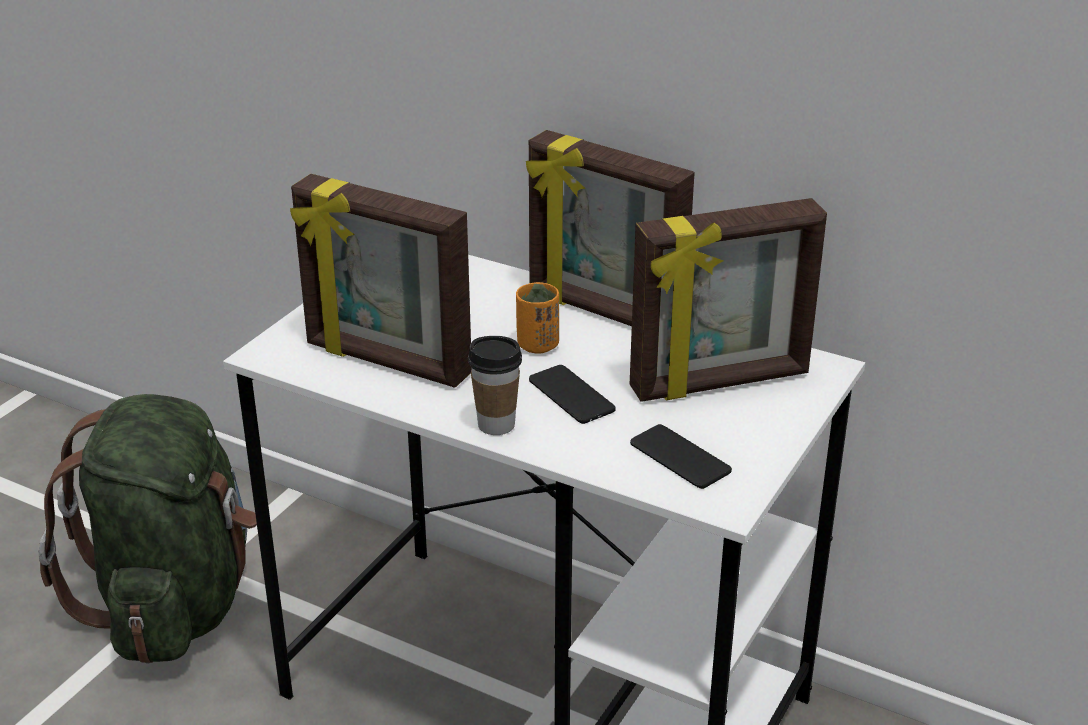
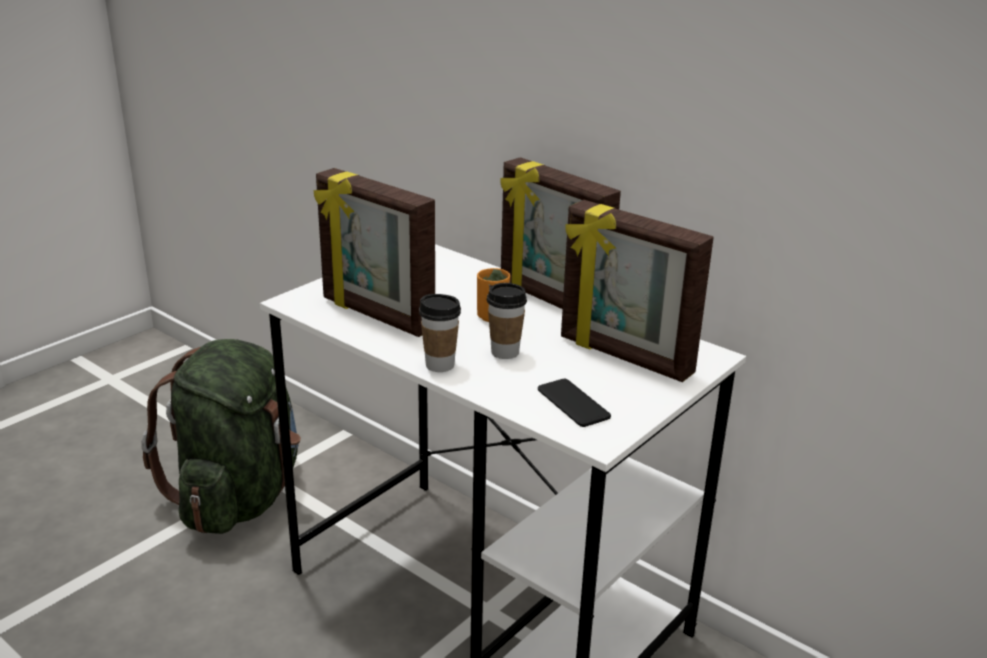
camera: 10 degrees right, 5 degrees down
phone [529,365,616,424] -> cup [487,283,527,359]
picture frame [630,198,827,402] -> picture frame turned 45 degrees clockwise [561,200,714,382]

